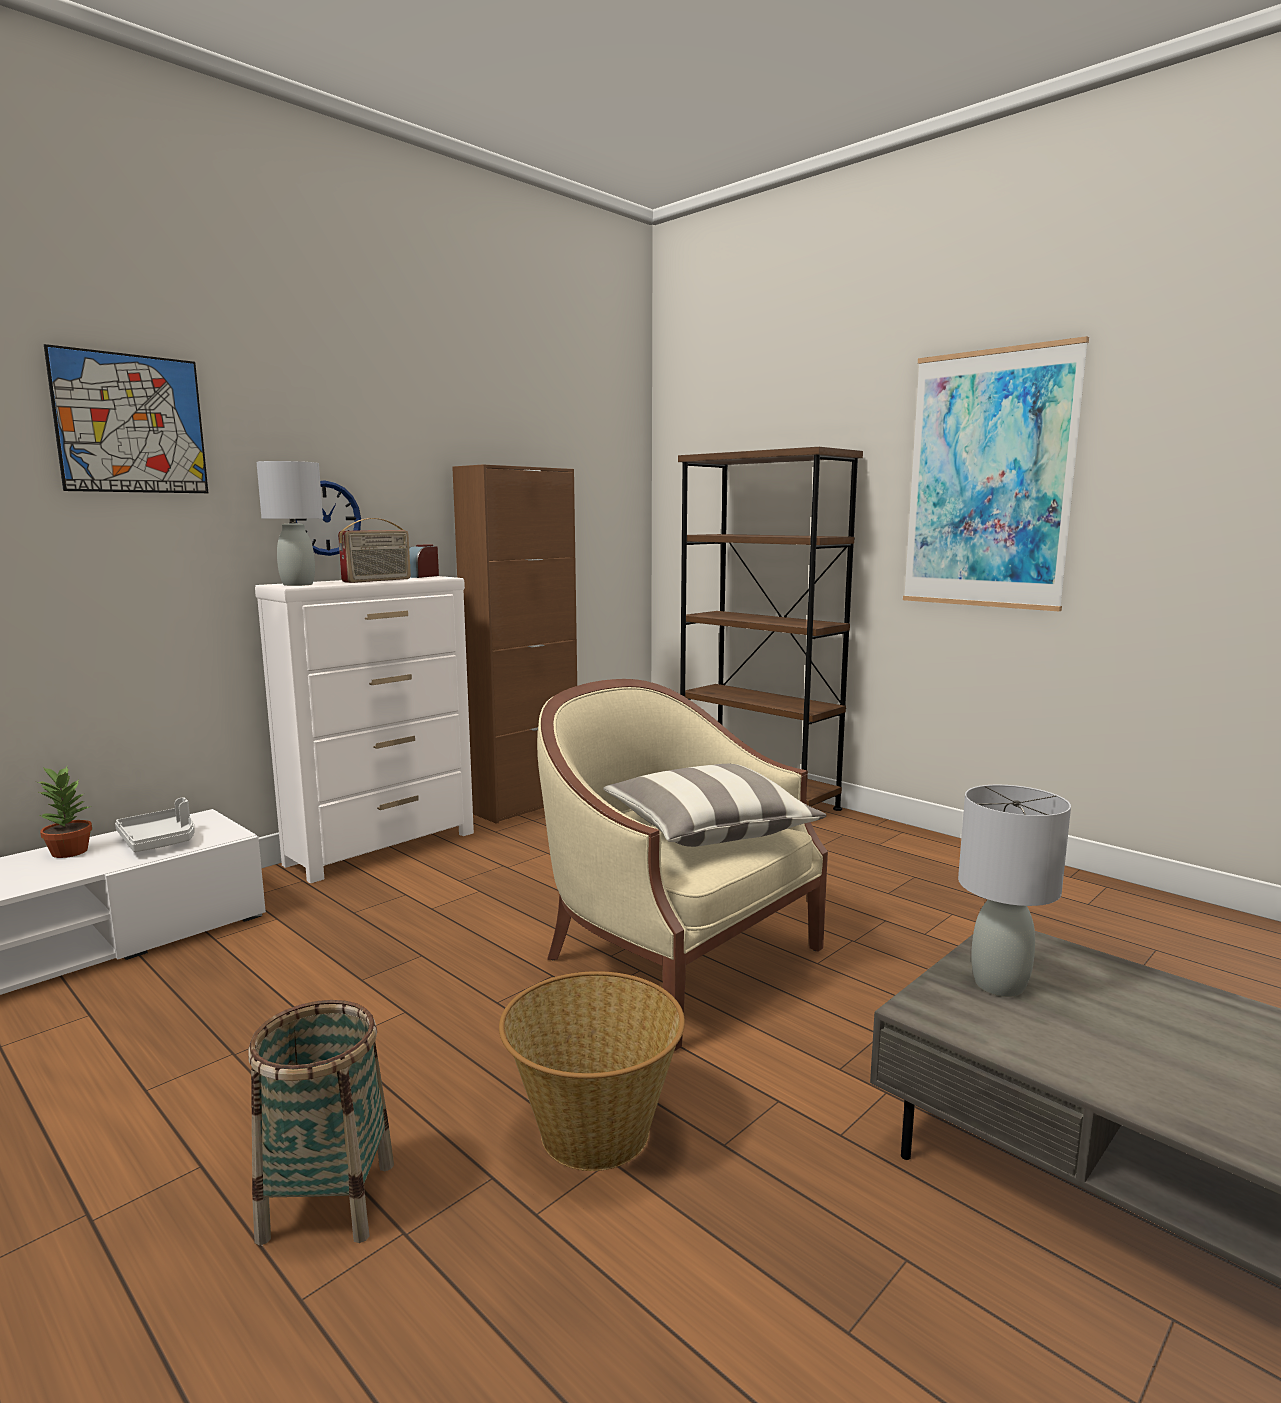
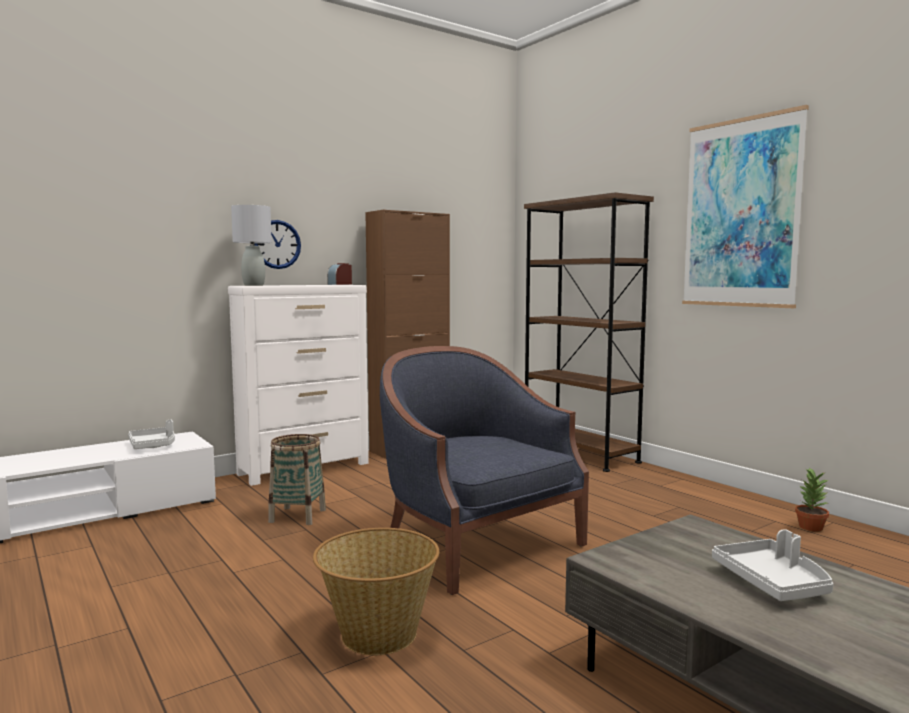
camera: 10 degrees right, 5 degrees down
potted plant [37,766,92,858] -> potted plant moved to [795,467,829,531]
picture [44,344,208,493] -> none
basket [248,1000,394,1245] -> basket moved to [268,434,326,525]
radio [338,518,411,583] -> none
beige armchair [537,679,828,1051] -> blue armchair [380,346,589,595]
pillow [603,764,826,847] -> none
grey table lamp [958,785,1071,997] -> none
none -> grey tray [712,529,834,601]

